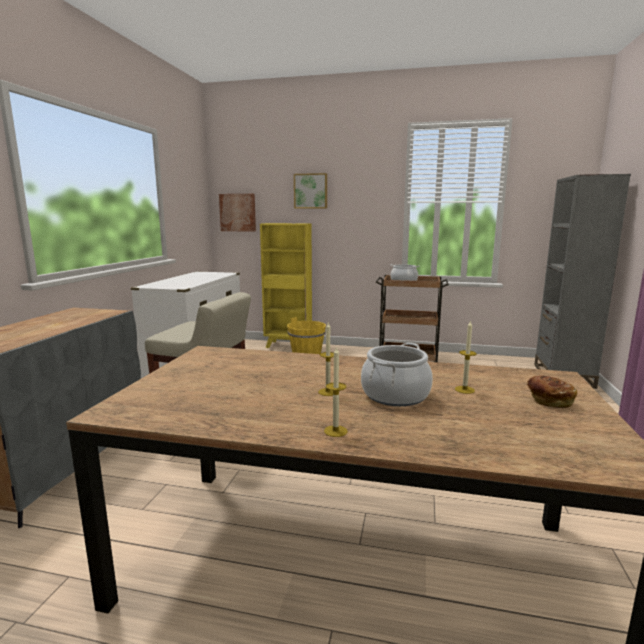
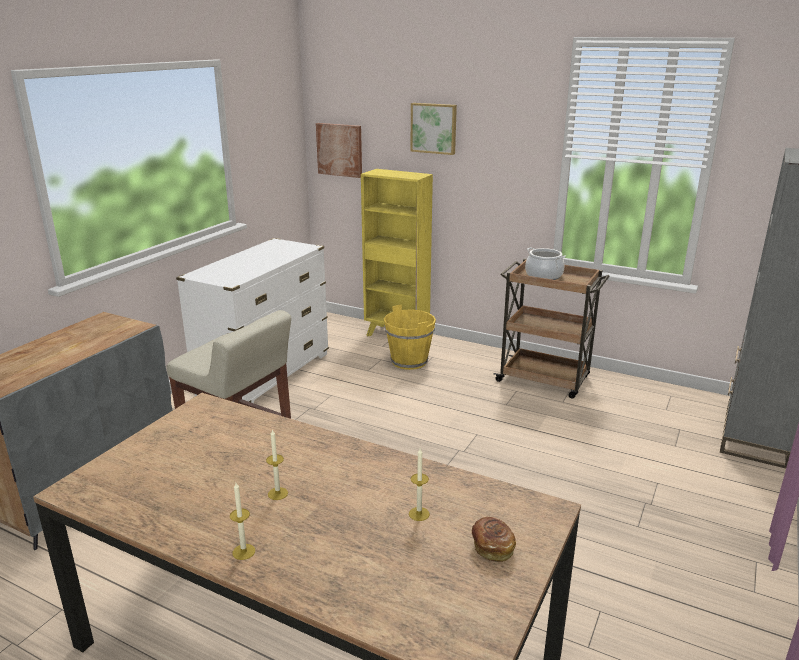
camera: 15 degrees right, 10 degrees up
cooking pot [361,342,433,406] -> none

